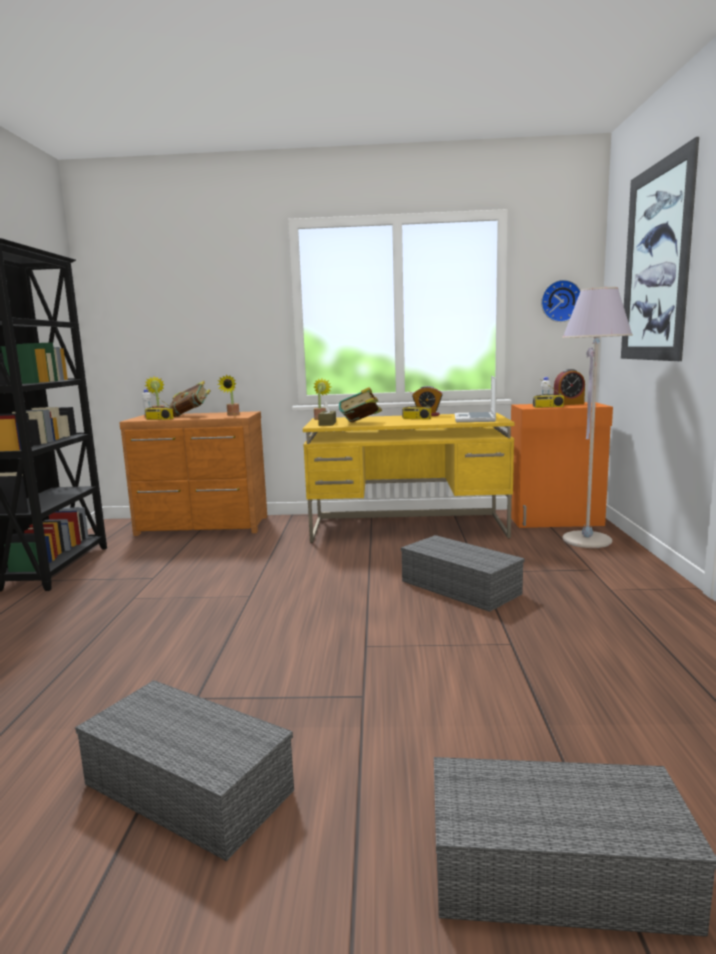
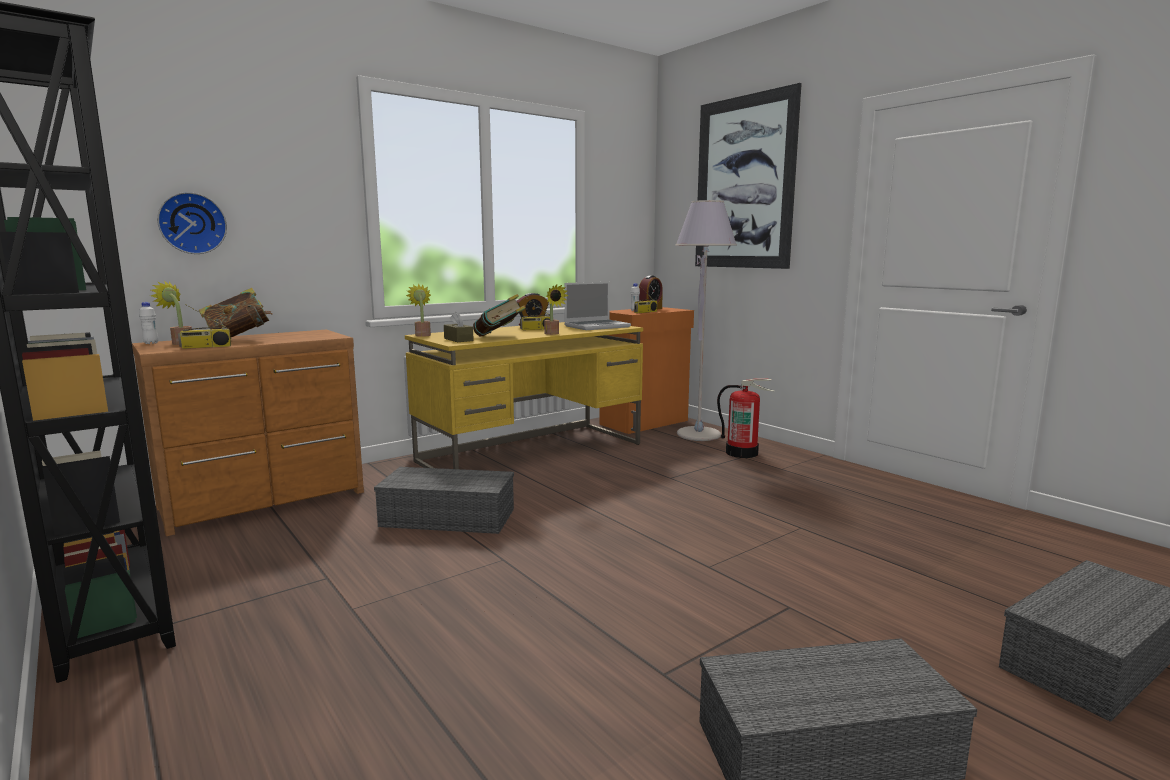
camera: 40 degrees left, 0 degrees up
potted plant [218,375,240,416] -> potted plant moved to [544,285,569,335]
grey storage box [401,535,525,612] -> grey storage box moved to [374,467,514,534]
laptop [455,376,497,422] -> laptop turned 90 degrees counterclockwise [564,282,631,330]
wall clock [541,280,580,322] -> wall clock moved to [157,192,227,254]
none -> fire extinguisher [717,378,775,458]

